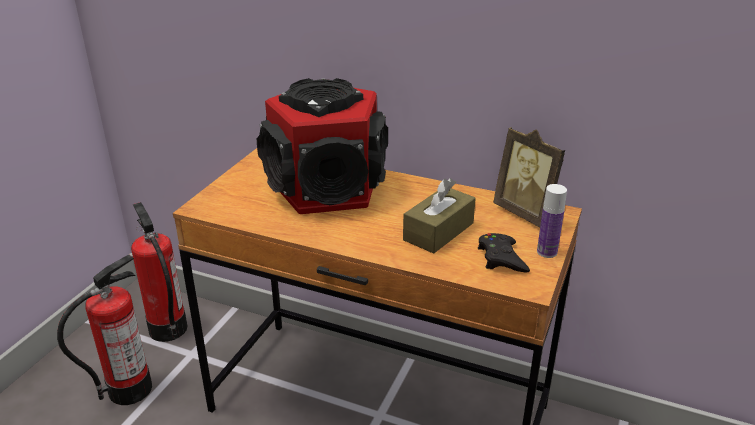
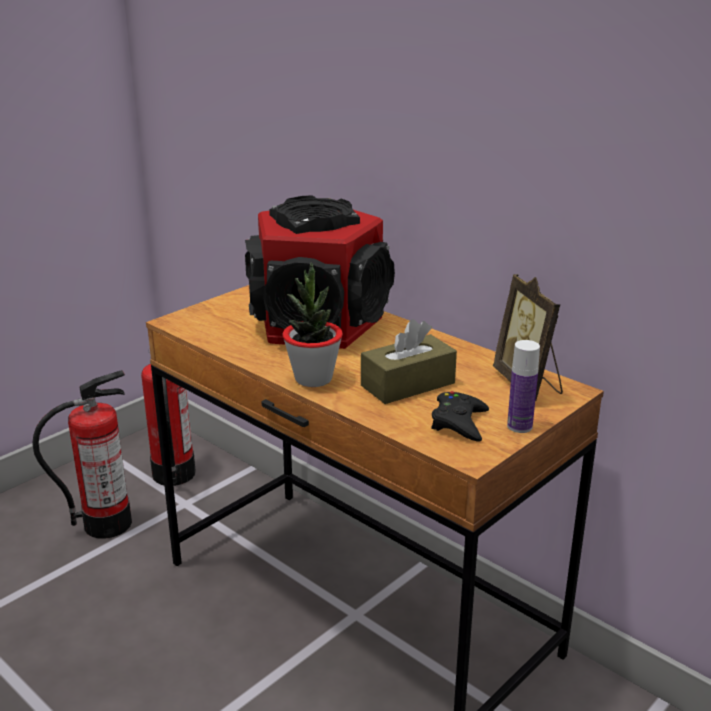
camera: 20 degrees right, 5 degrees down
none -> potted plant [283,262,343,387]

